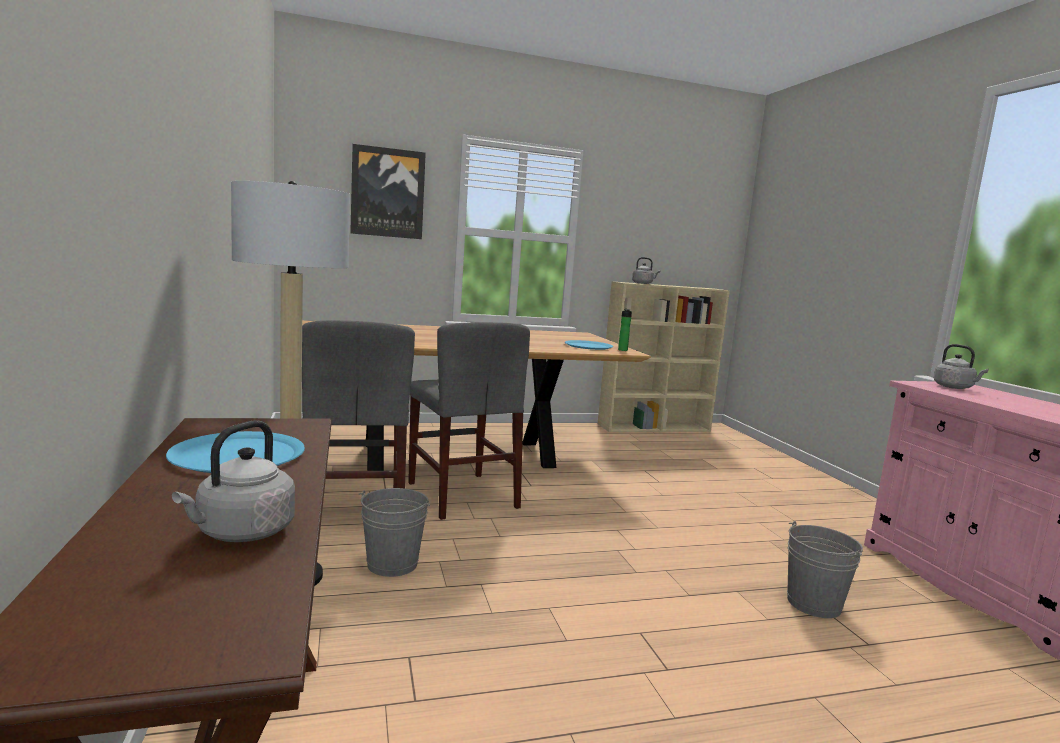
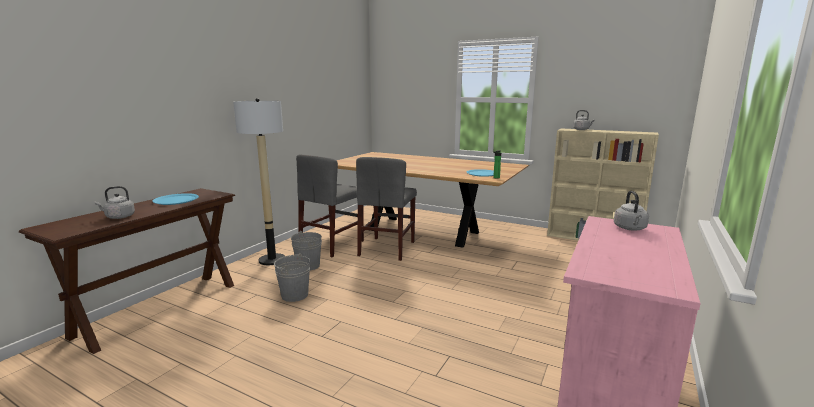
camera: 45 degrees right, 5 degrees up
picture [350,144,426,239] -> none
grey bucket [787,521,863,618] -> grey bucket moved to [274,253,310,302]

